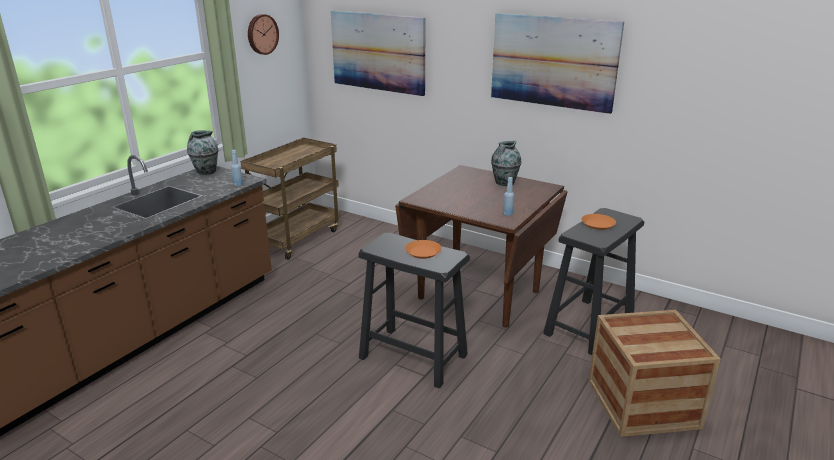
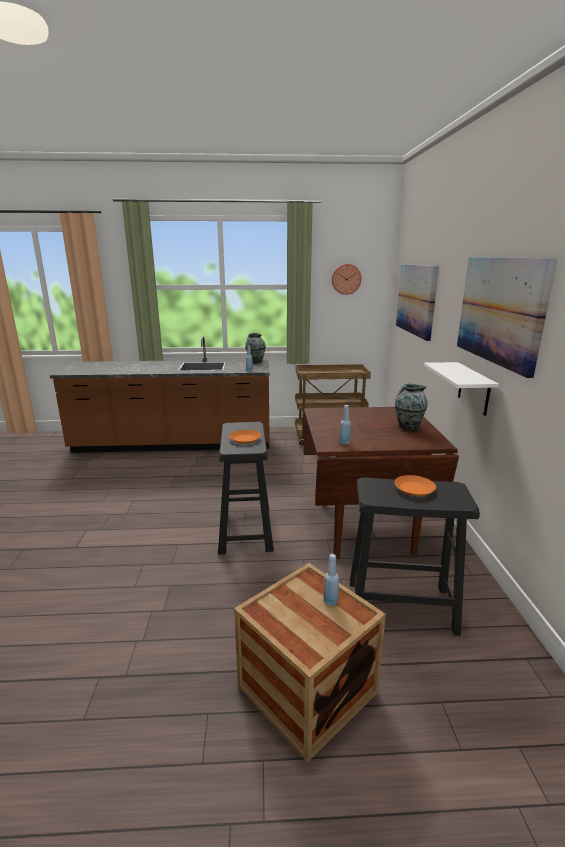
camera: 55 degrees right, 5 degrees down
none -> blue bottle [323,554,339,606]
none -> white shelf [423,362,499,416]

